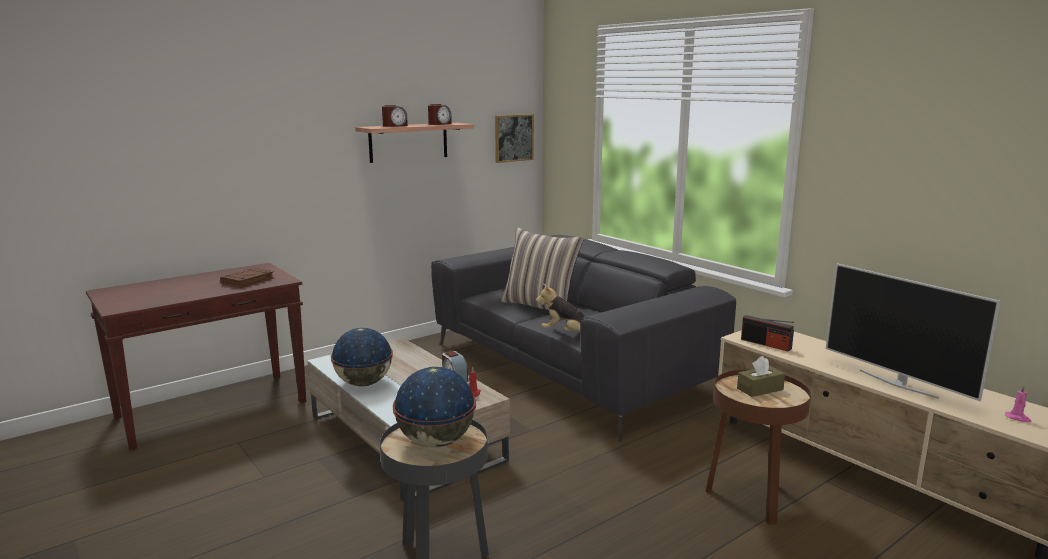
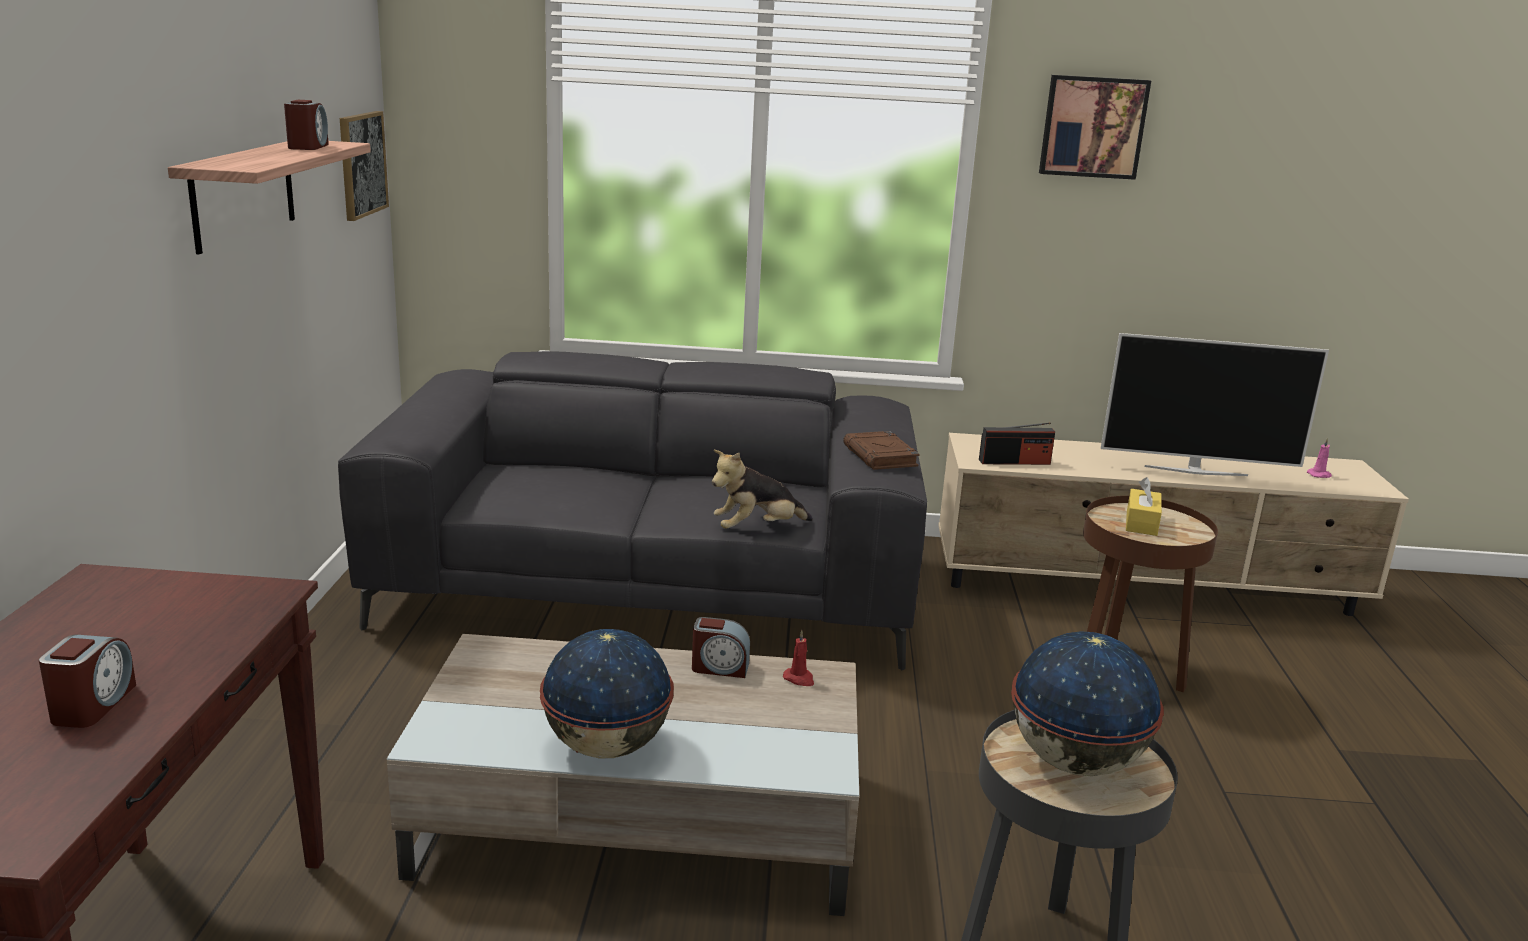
camera: 50 degrees left, 5 degrees up
brown book [220,268,275,288] -> brown book moved to [843,431,920,470]
alarm clock [382,105,408,127] -> alarm clock moved to [39,634,136,728]
pillow [500,227,584,310] -> none
brown tissue box [737,356,785,397] -> yellow tissue box [1126,477,1162,536]
none -> picture [1039,75,1151,180]

